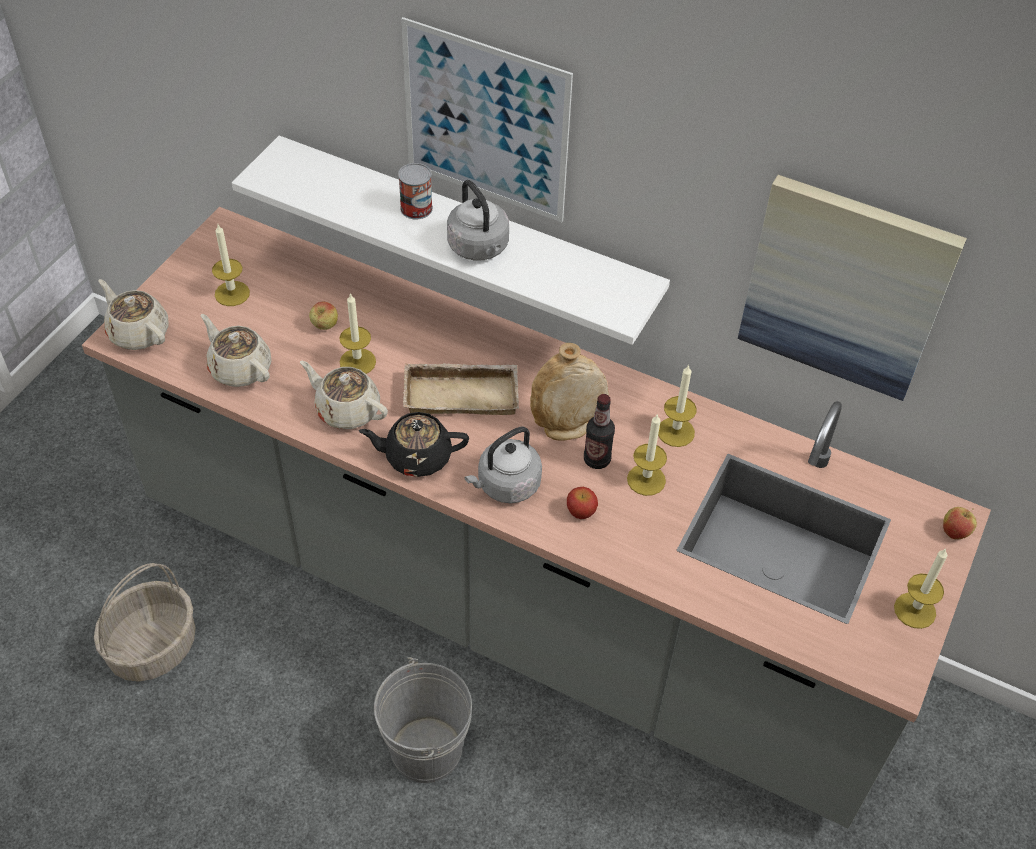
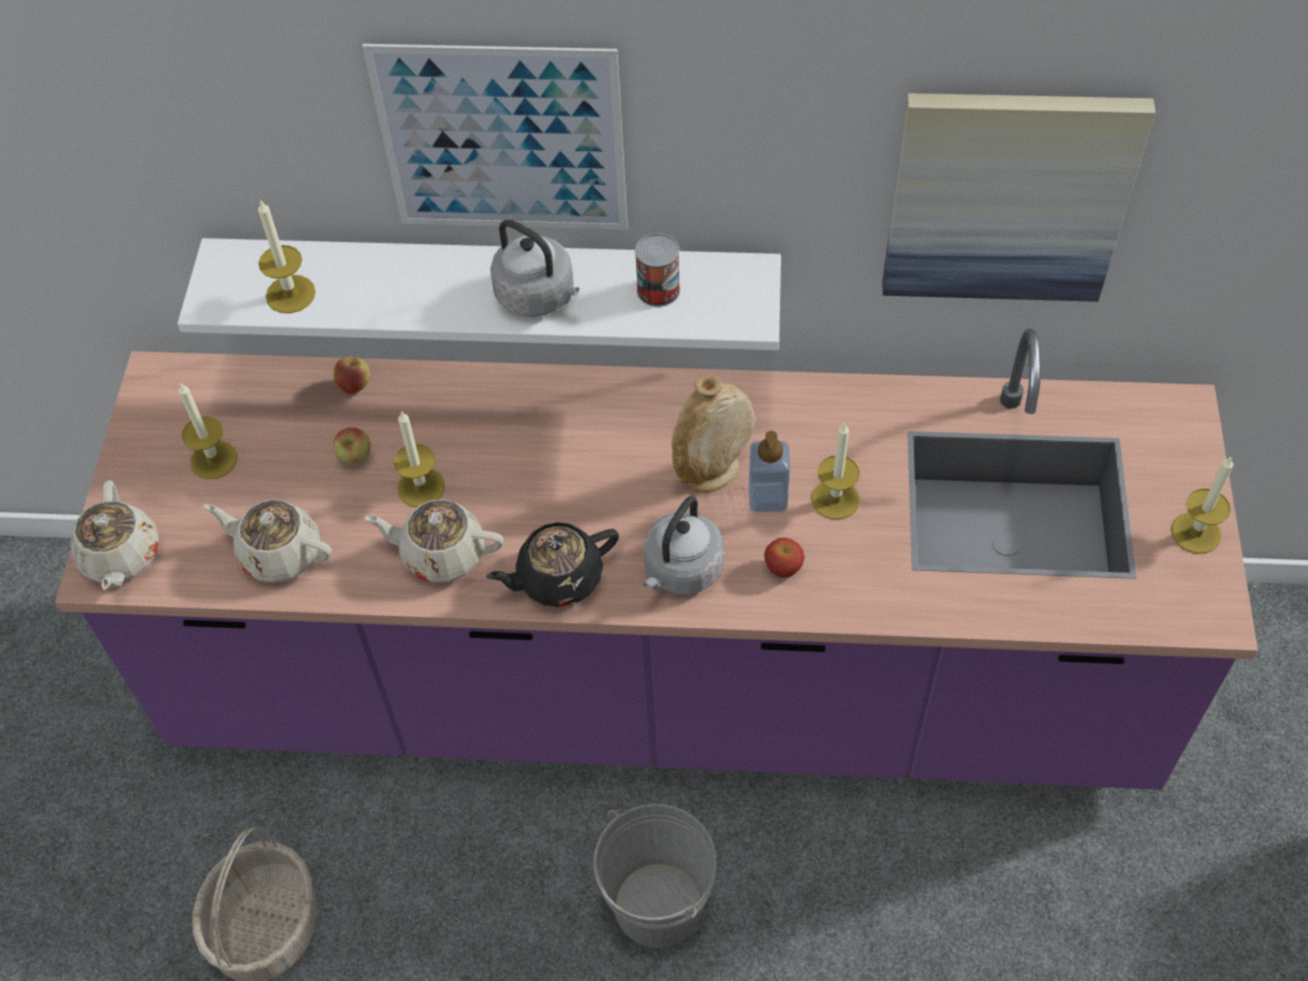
camera: 20 degrees left, 5 degrees up
grey counter [82,207,991,828] -> purple counter [55,328,1258,790]
beige teapot [98,279,169,350] -> beige teapot turned 120 degrees counterclockwise [70,480,159,590]
can [398,163,433,219] -> can moved to [635,233,680,307]
beige tray [403,363,519,415] -> none
bottle [584,394,615,469] -> soap dispenser [749,431,790,512]
candle [658,365,697,447] -> candle moved to [258,199,316,313]
apple [943,507,977,539] -> apple moved to [333,353,370,394]

